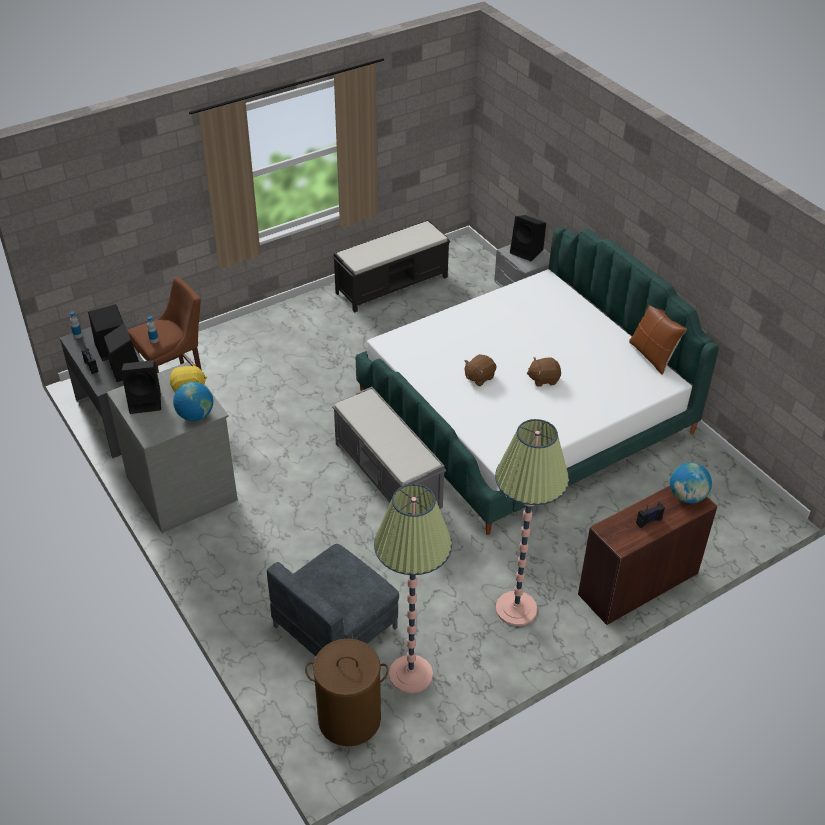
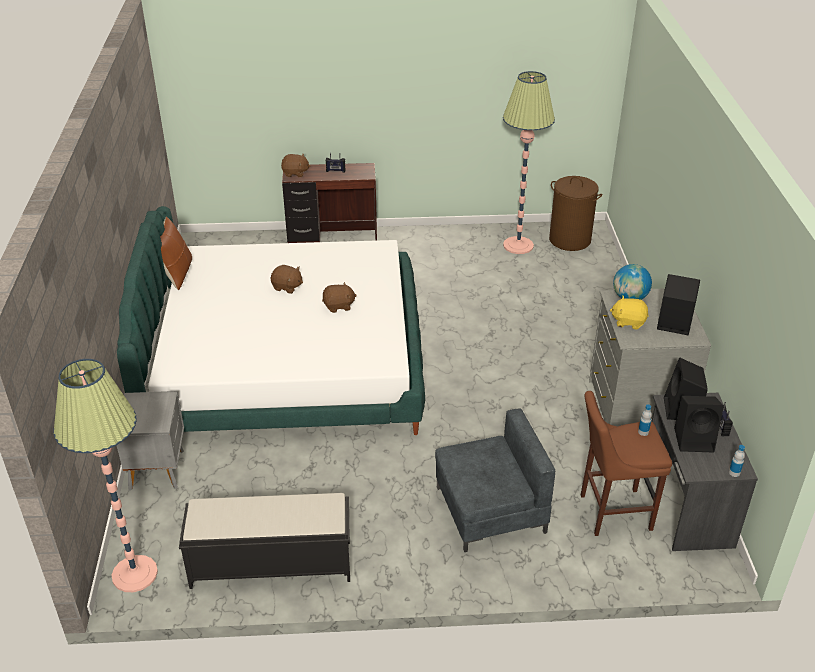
camera: 150 degrees left, 5 degrees down
grey armchair [267,544,399,656] -> grey armchair moved to [435,409,555,552]
grey bench [332,387,446,509] -> none
floor lamp [495,419,569,626] -> floor lamp moved to [54,359,158,592]
black speaker [510,215,546,261] -> none
globe [670,463,712,503] -> brown plush toy [281,154,310,177]

